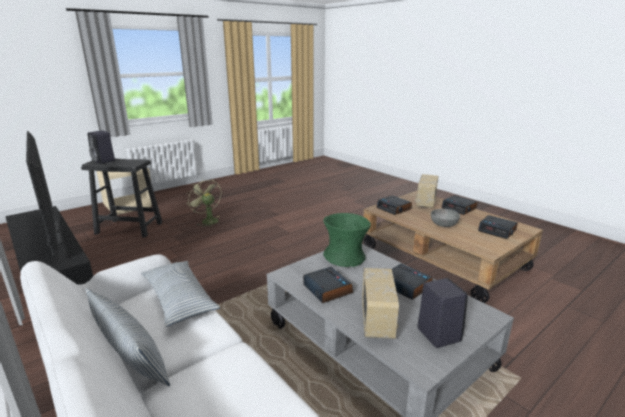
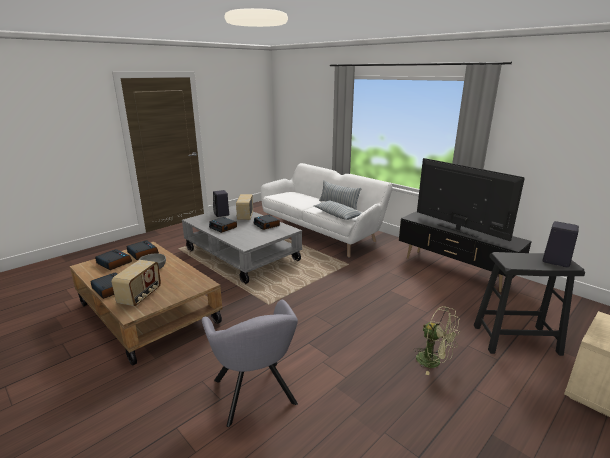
camera: 175 degrees right, 0 degrees up
green vase [323,213,371,267] -> none
alarm clock [377,195,412,215] -> alarm clock moved to [127,240,159,260]
none -> grey armchair [202,300,298,427]

